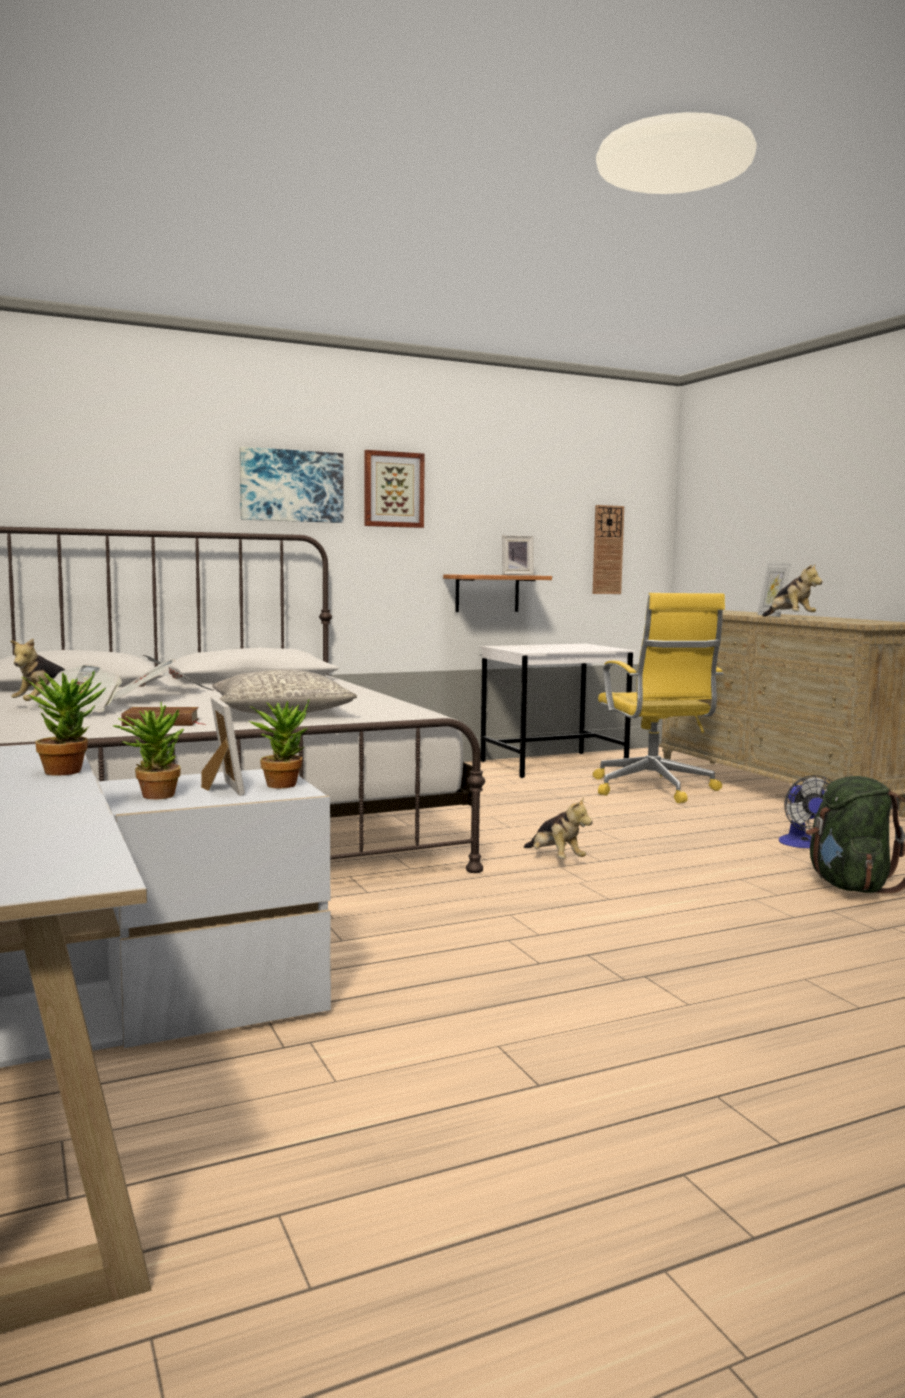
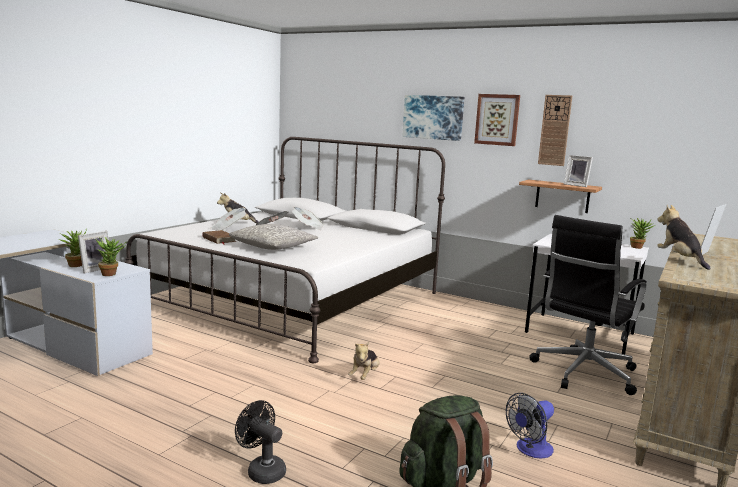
camera: 55 degrees right, 5 degrees up
potted plant [21,671,106,776] -> potted plant moved to [630,218,655,249]
wall clock [593,505,624,594] -> wall clock moved to [538,95,572,166]
yellow office chair [593,593,725,803] -> black office chair [529,215,647,395]
plush toy [762,563,823,617] -> plush toy turned 135 degrees clockwise [657,205,711,270]
none -> black fan [235,400,286,484]

